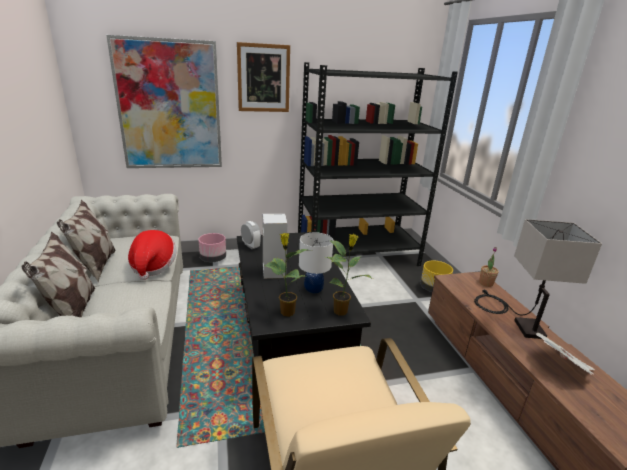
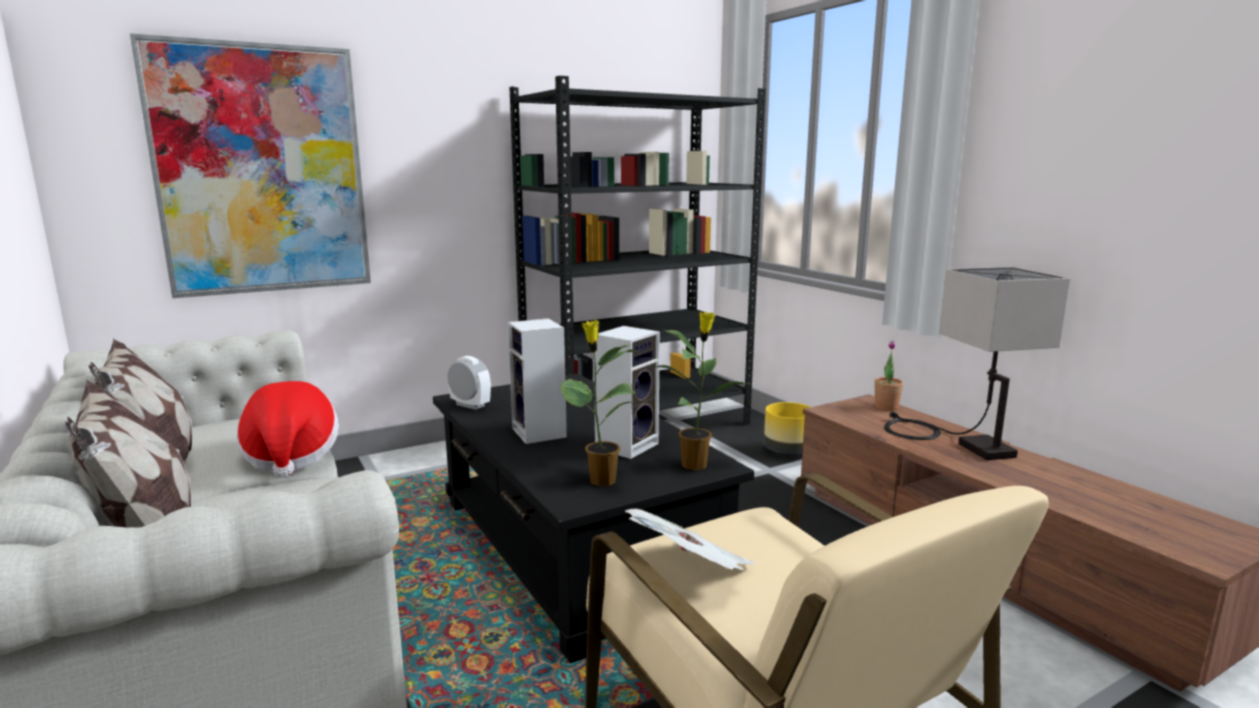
camera: 15 degrees left, 10 degrees down
pink planter [198,233,226,262] -> none
picture [237,42,290,112] -> none
white table lamp [299,232,333,293] -> speaker [594,326,660,459]
newspaper [536,333,595,375] -> newspaper moved to [625,509,755,570]

